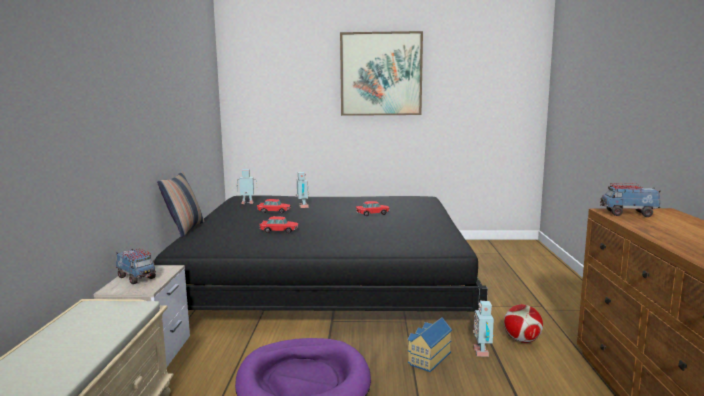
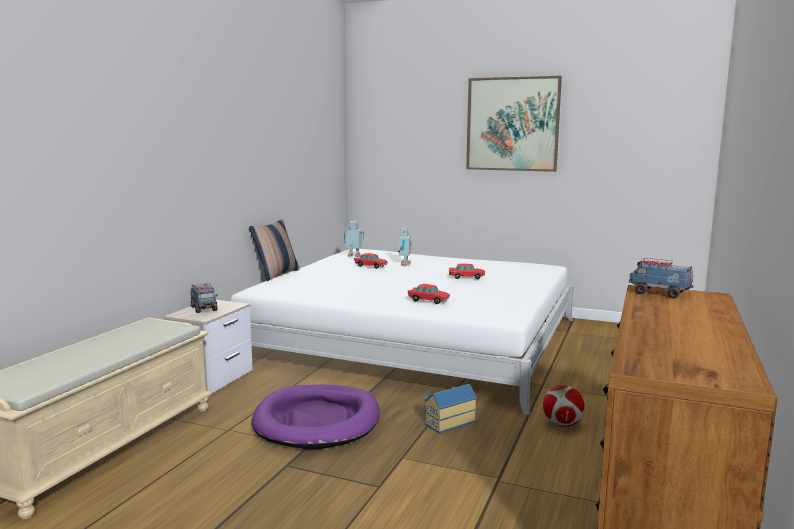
camera: 20 degrees right, 0 degrees up
black bed [154,195,488,311] -> white bed [231,249,573,416]
toy car [259,216,298,234] -> toy car moved to [408,284,450,304]
toy robot [473,301,494,357] -> none

